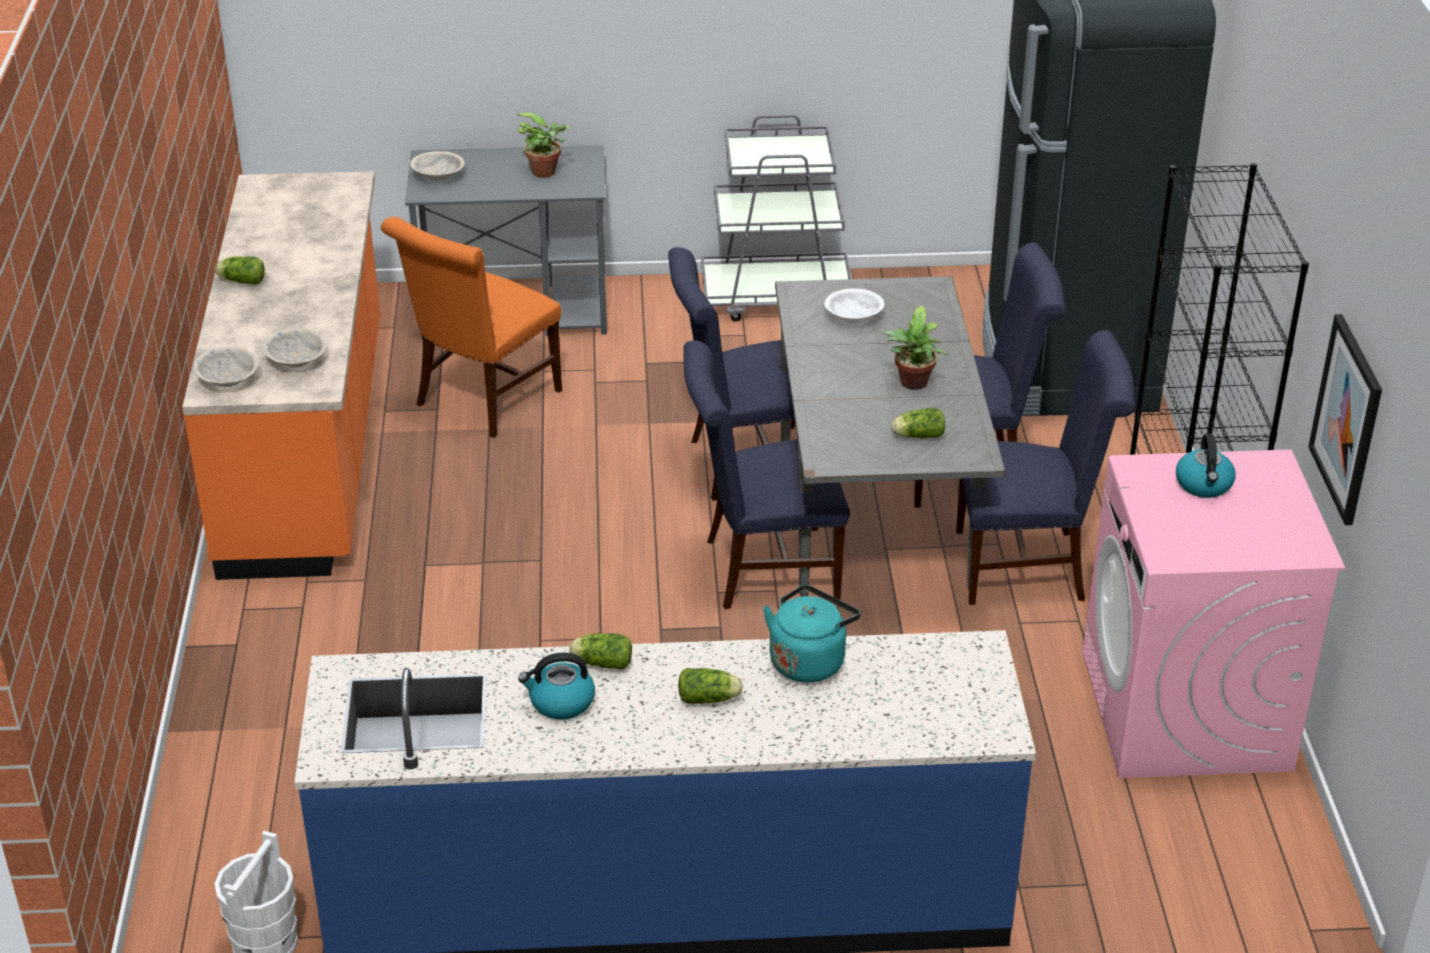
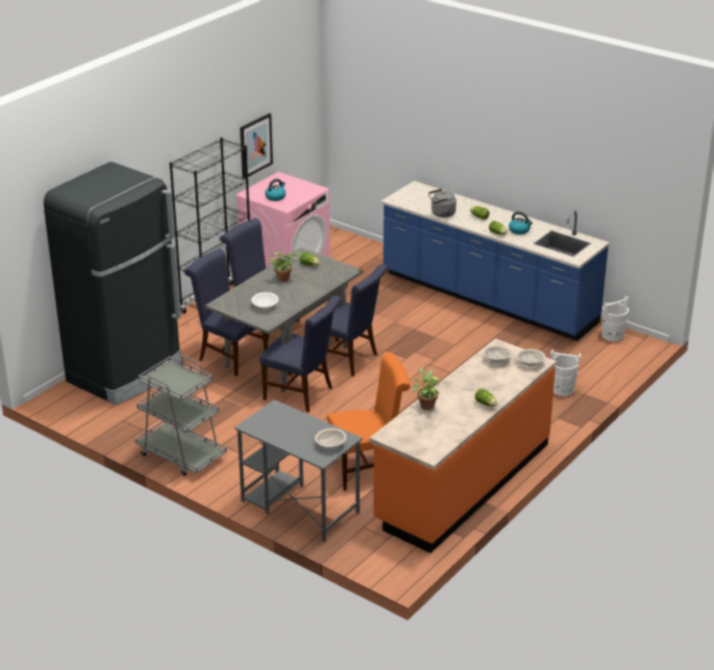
camera: 140 degrees left, 5 degrees down
potted plant [517,112,571,178] -> potted plant moved to [412,367,440,410]
turquoise kettle [763,585,860,683] -> grey kettle [428,189,456,217]
none -> white bucket [550,349,582,396]

